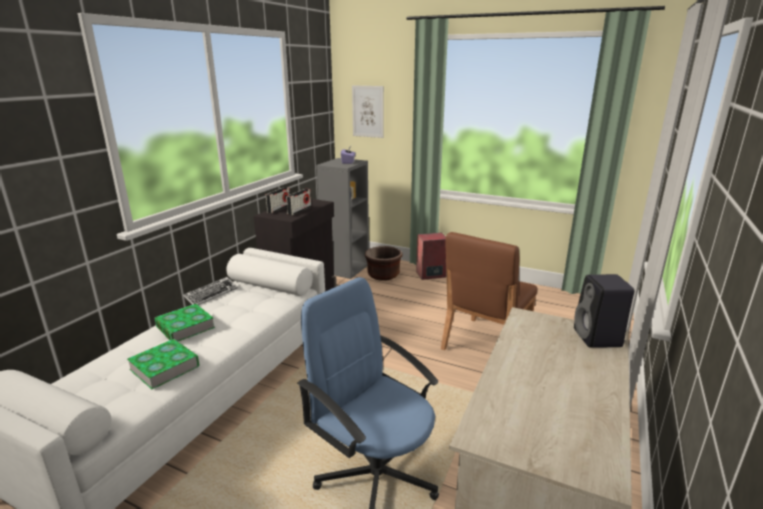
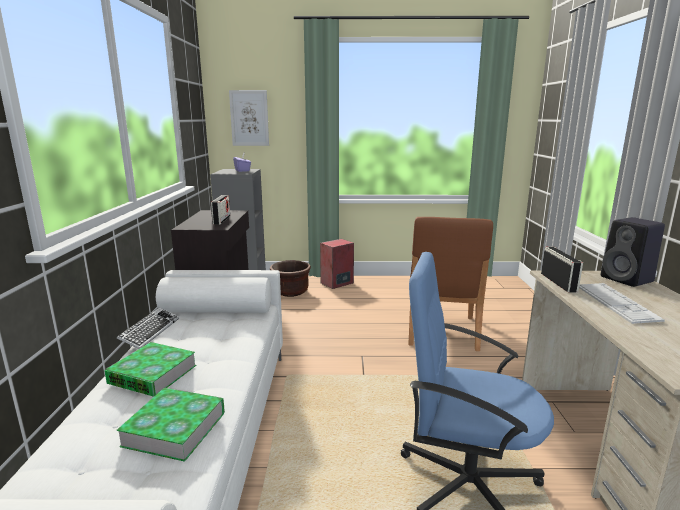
camera: 25 degrees left, 5 degrees down
radio [266,187,290,213] -> radio moved to [541,247,583,293]
none -> keyboard [579,283,665,324]

